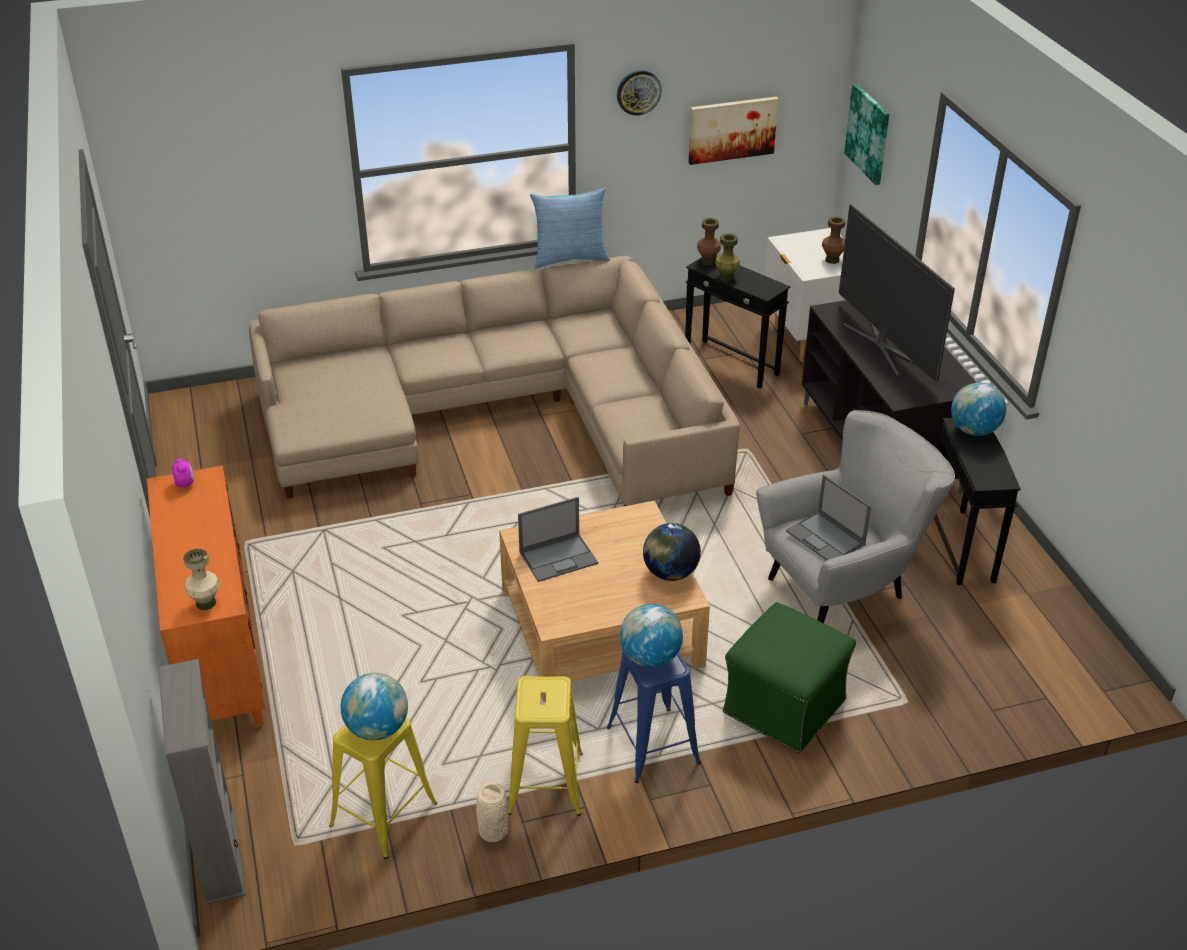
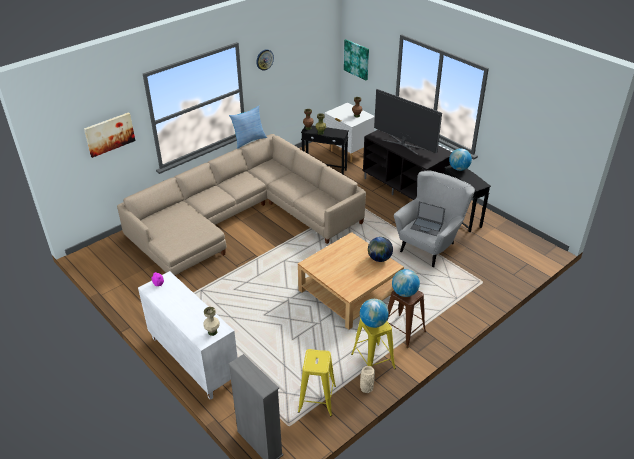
camera: 25 degrees left, 0 degrees up
orange cabinet [147,466,265,727] -> white cabinet [138,271,238,400]
globe [341,673,408,740] -> globe moved to [360,299,389,328]
laptop [518,497,598,582] -> none
blue stool [607,651,701,783] -> brown stool [387,290,426,348]
picture [688,97,778,165] -> picture moved to [84,112,135,158]
green ottoman [723,602,856,753] -> none

